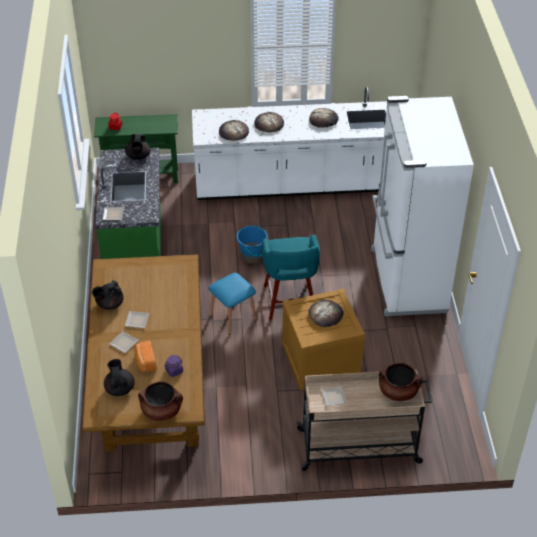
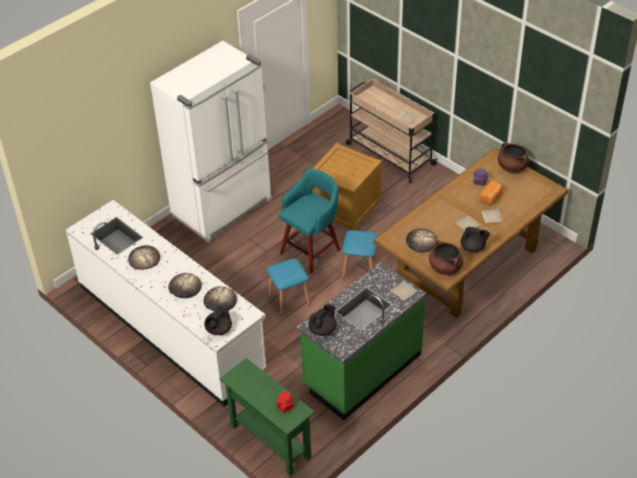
camera: 130 degrees left, 0 degrees up
black teapot [104,359,135,396] -> black teapot moved to [204,306,232,335]
blue bucket [236,225,268,264] -> blue stool [267,258,310,315]
bread [308,300,343,327] -> bread moved to [406,228,437,253]
brown cooking pot [379,363,422,401] -> brown cooking pot moved to [429,240,463,275]

